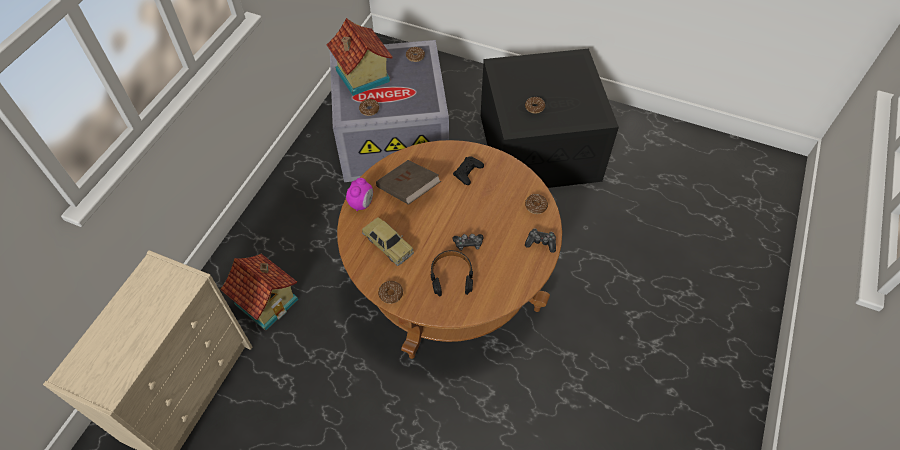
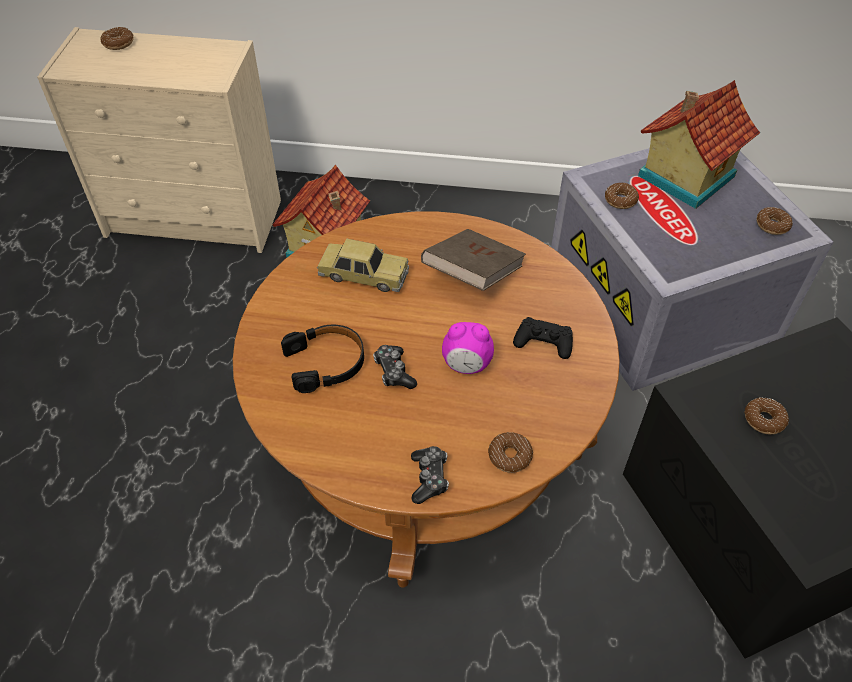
camera: 75 degrees right, 5 degrees down
alarm clock [346,178,373,211] -> alarm clock moved to [442,322,494,374]
toy car [362,217,414,266] -> toy car turned 105 degrees counterclockwise [317,239,409,292]
donut [378,281,403,304] -> donut moved to [100,27,134,50]

